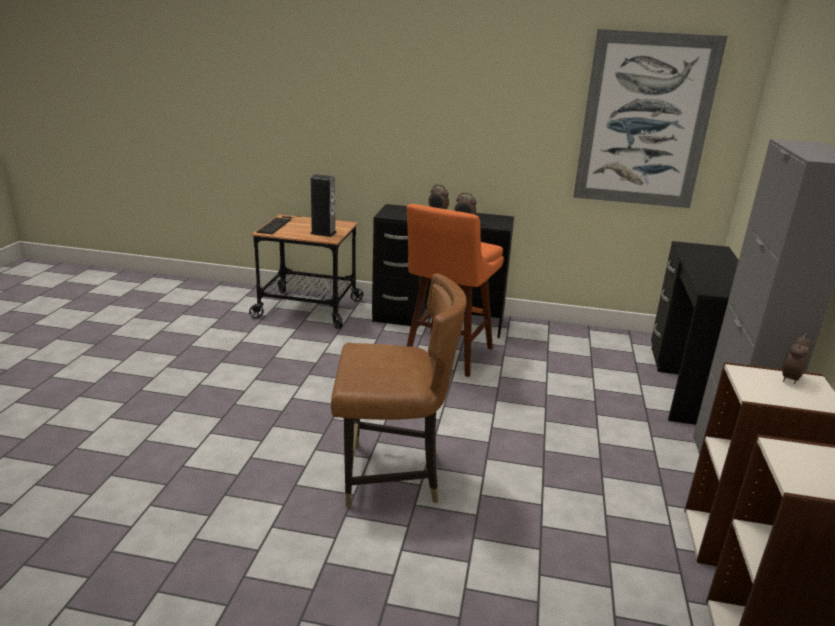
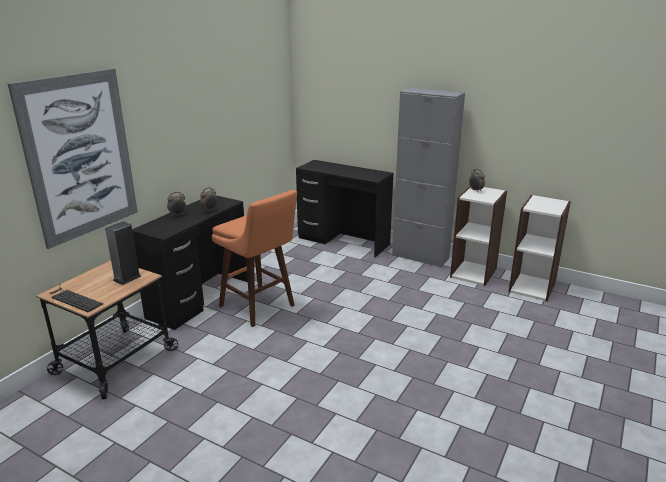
camera: 70 degrees left, 0 degrees up
brown chair [331,273,467,507] -> none
picture [573,29,727,208] -> picture moved to [8,68,138,249]

